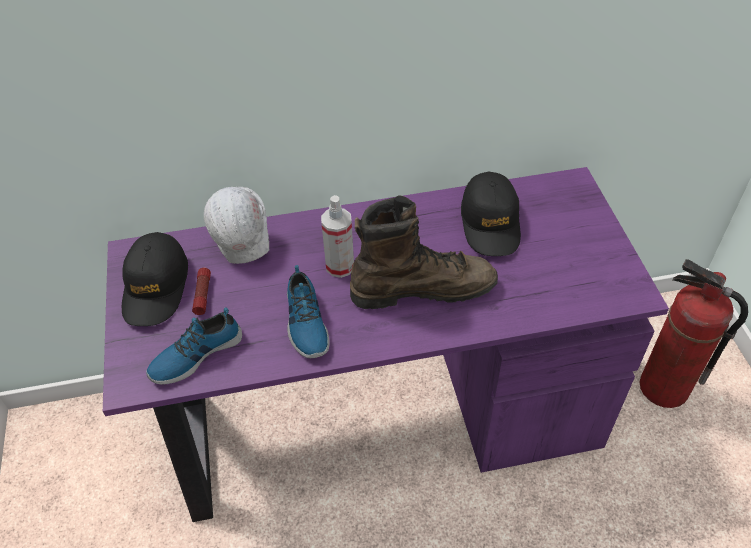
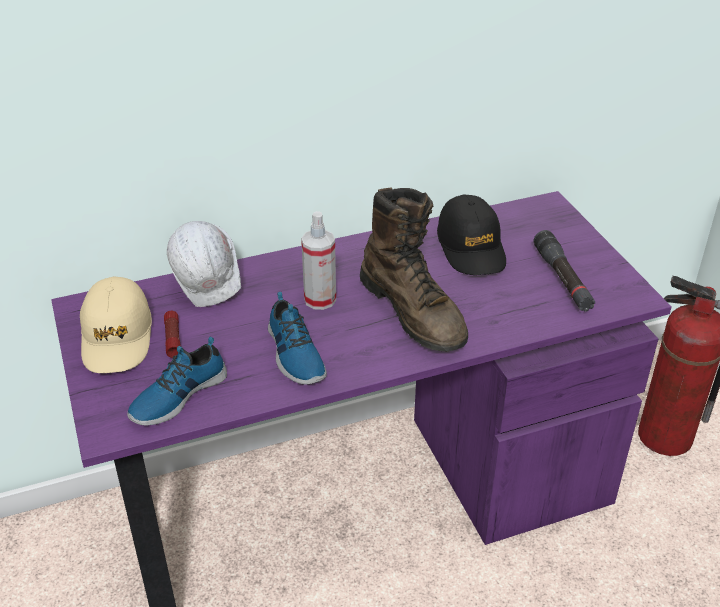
camera: 10 degrees left, 10 degrees down
black cap [122,232,188,326] -> beige cap [80,276,152,373]
brown boot [350,195,498,309] -> brown boot turned 75 degrees clockwise [360,187,468,352]
none -> black flashlight [533,230,595,312]

